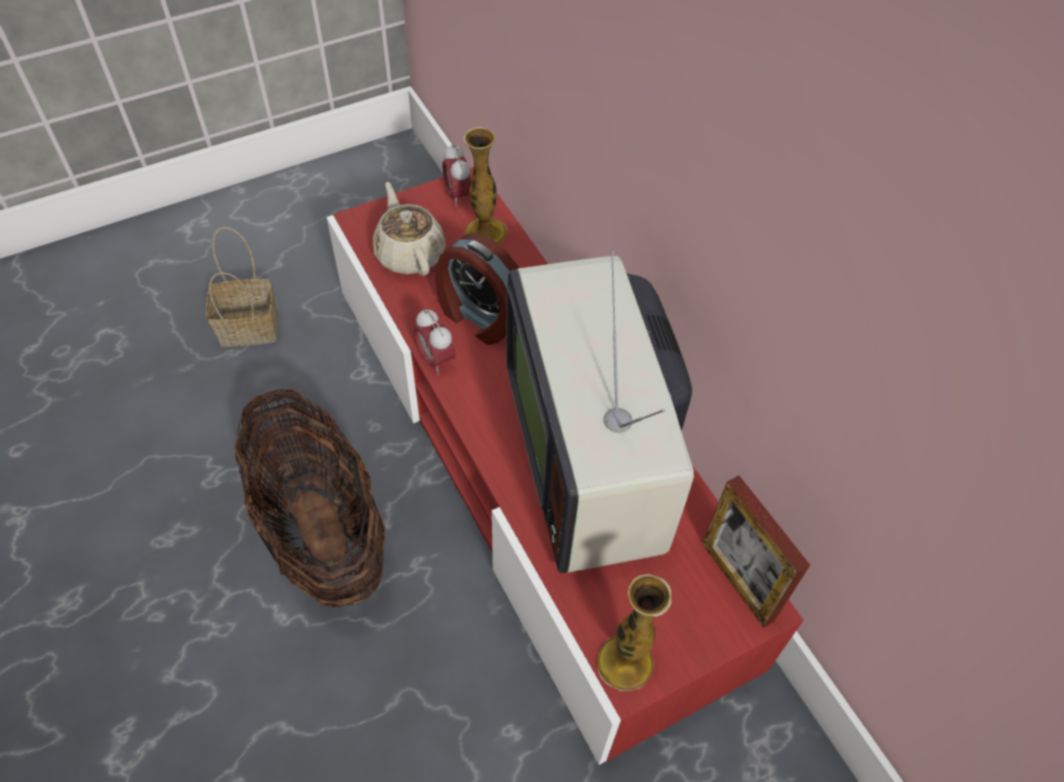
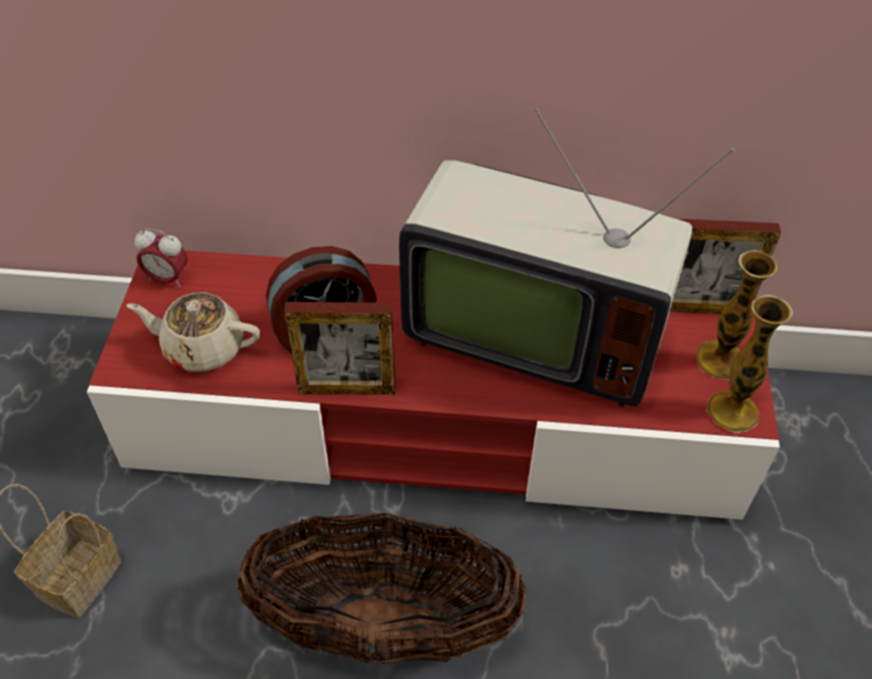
camera: 55 degrees left, 5 degrees down
alarm clock [414,309,456,375] -> picture frame [284,302,395,395]
vase [463,127,507,244] -> vase moved to [696,250,778,380]

